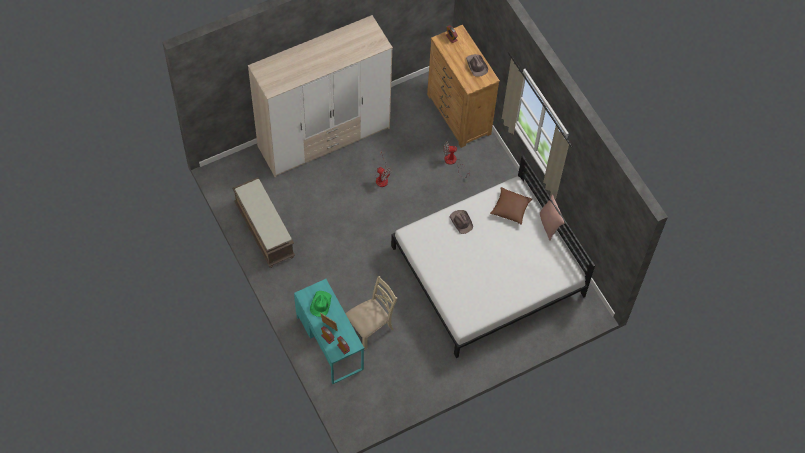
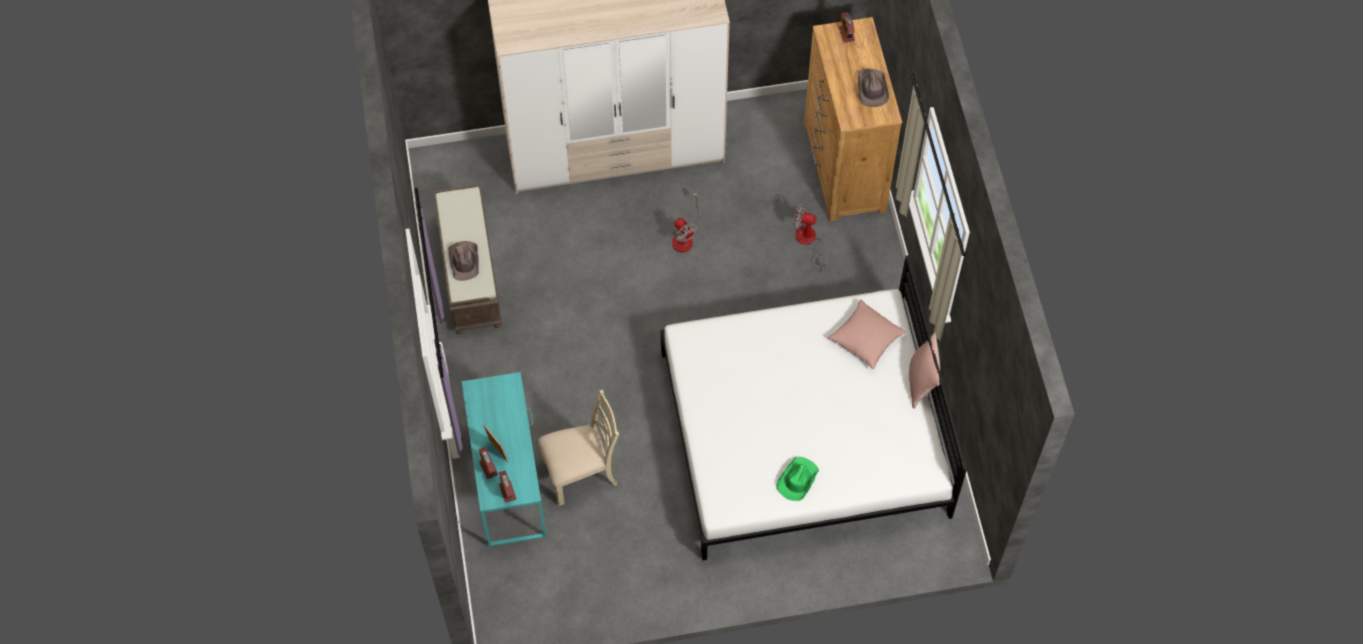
camera: 20 degrees right, 0 degrees up
green hat [310,291,332,317] -> green hat moved to [777,457,819,501]
brown hat [450,210,473,234] -> brown hat moved to [448,241,479,281]
brown pillow [490,187,532,225] -> pink pillow [827,299,906,369]

